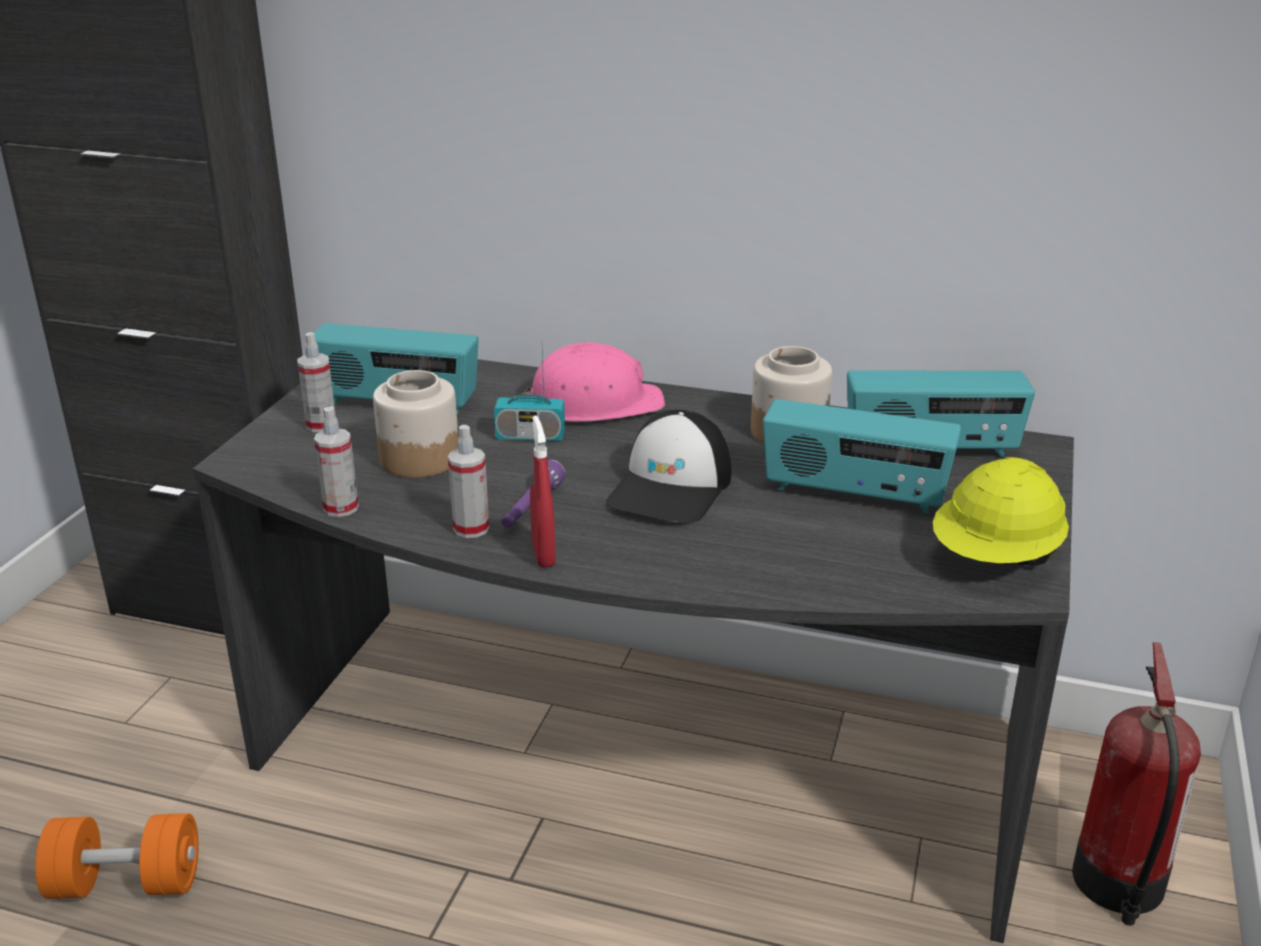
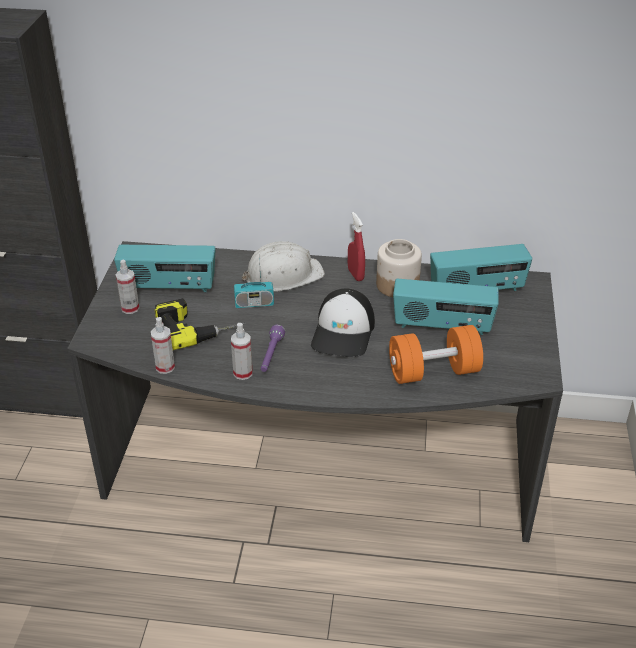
camera: 10 degrees left, 10 degrees up
orange dumbbell [35,813,198,899] -> orange dumbbell moved to [389,325,483,384]
jar [373,370,458,478] -> power drill [155,298,246,350]
pink hard hat [518,342,665,422] -> white hard hat [241,241,325,292]
red spray bottle [530,416,556,568] -> red spray bottle moved to [348,212,365,281]
yellow hard hat [933,457,1069,566] -> none
fire extinguisher [1072,642,1201,926] -> none

